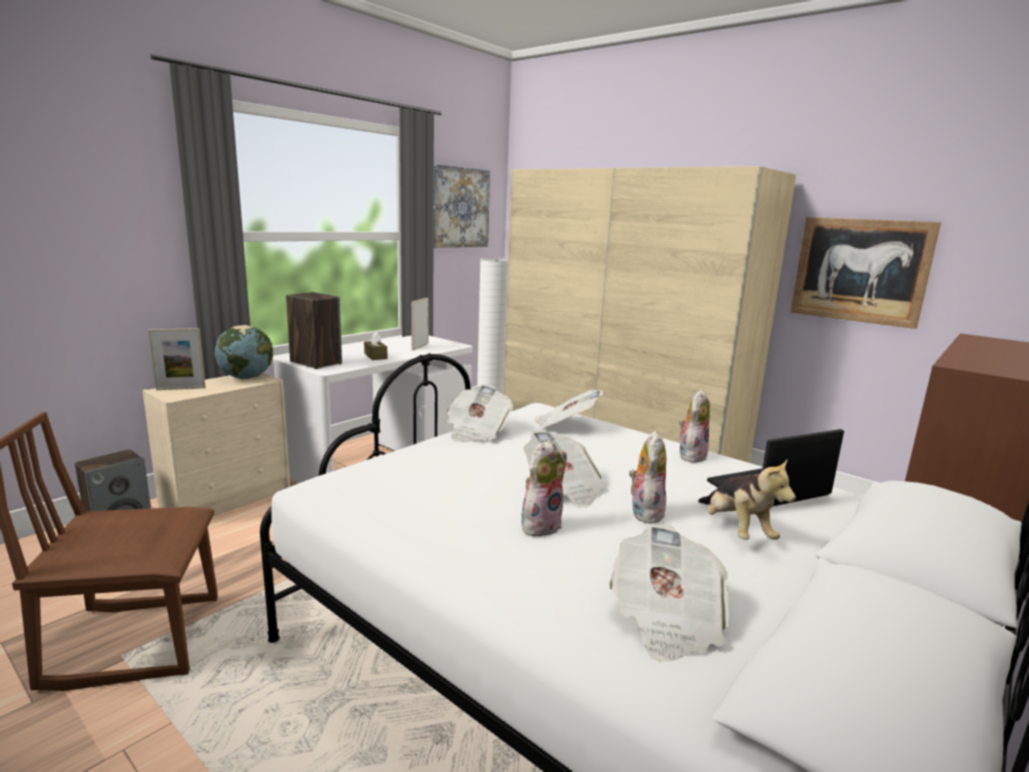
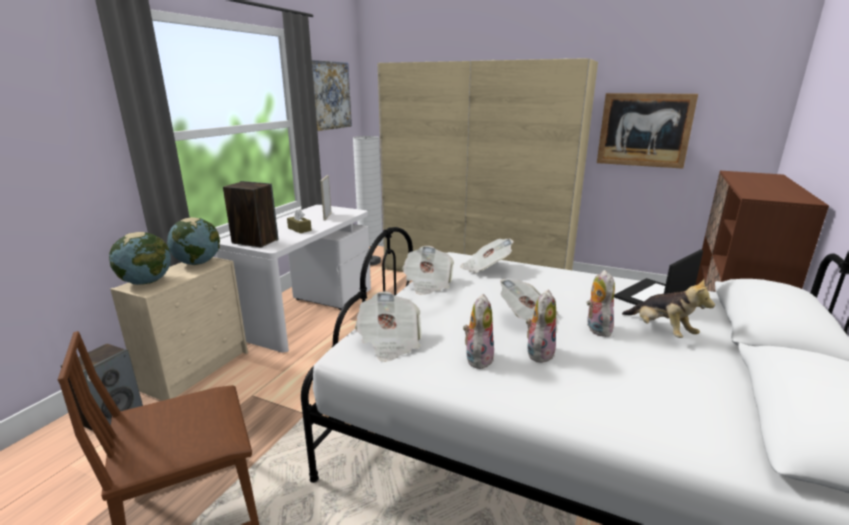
camera: 15 degrees left, 5 degrees up
picture frame [149,328,205,390] -> globe [109,232,171,285]
newspaper [609,525,729,662] -> newspaper moved to [355,291,421,362]
plush toy [679,390,710,463] -> plush toy moved to [463,294,494,369]

